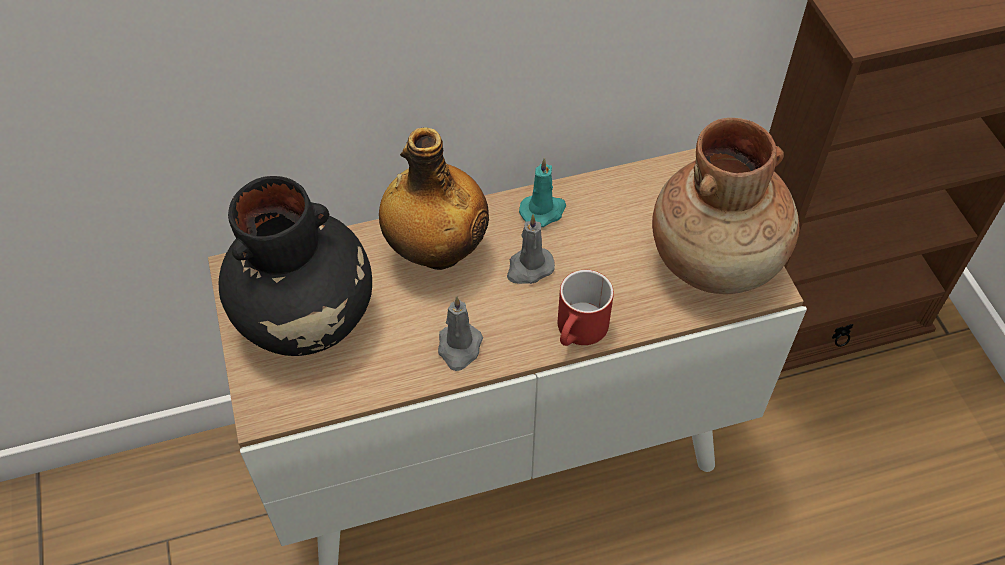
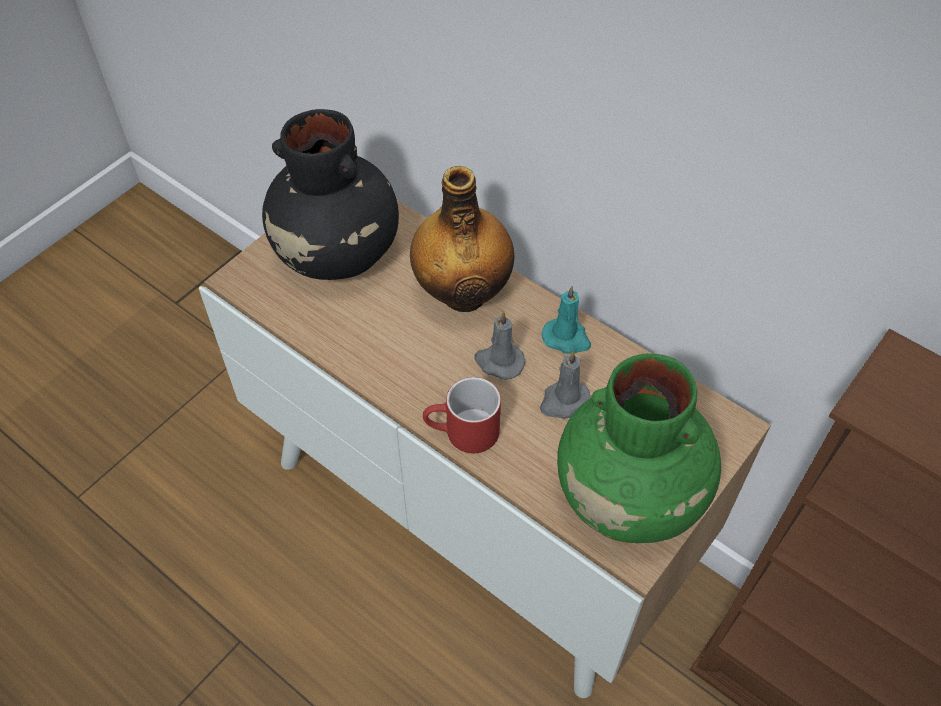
camera: 55 degrees right, 0 degrees up
grey candle [438,296,483,371] -> grey candle moved to [540,351,591,419]
brown vase [652,118,799,294] -> green vase [557,353,721,543]

